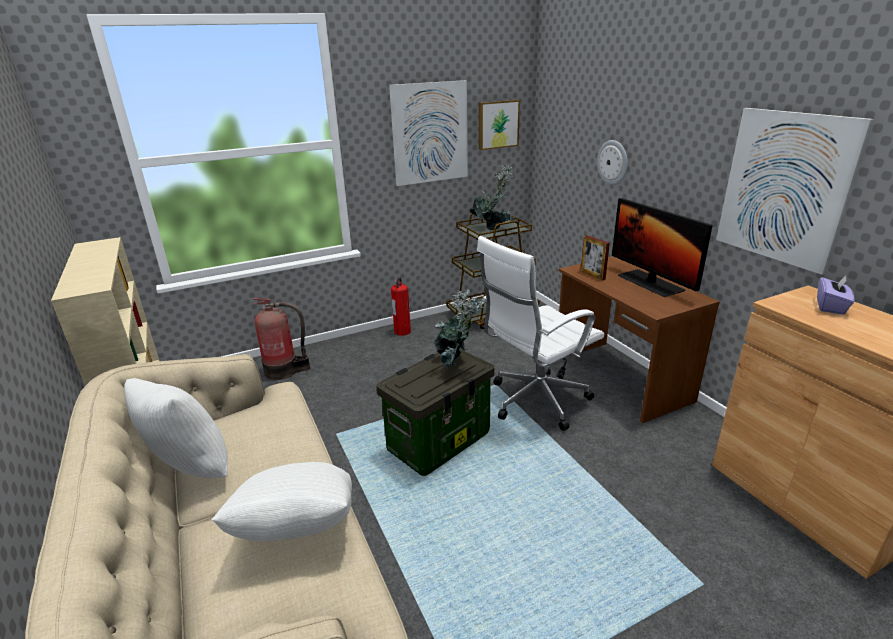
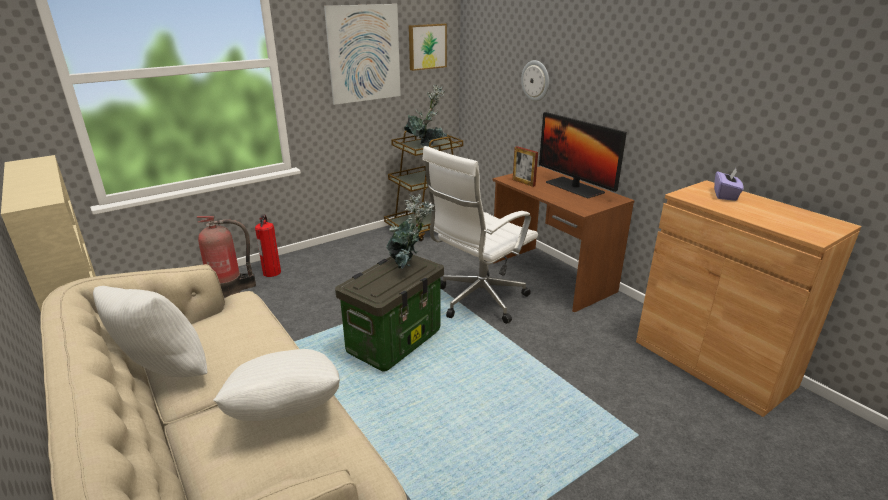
camera: 10 degrees left, 0 degrees up
fire extinguisher [391,276,411,336] -> fire extinguisher moved to [255,214,281,277]
picture [716,108,873,275] -> none

